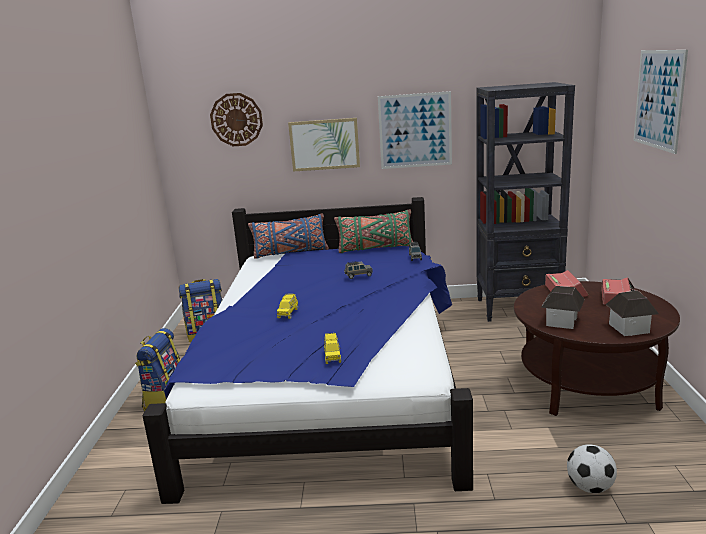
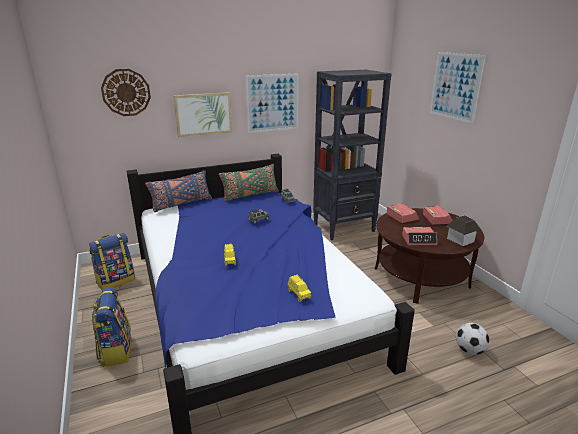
camera: 25 degrees left, 5 degrees up
toy house [541,286,585,329] -> alarm clock [402,227,437,245]

